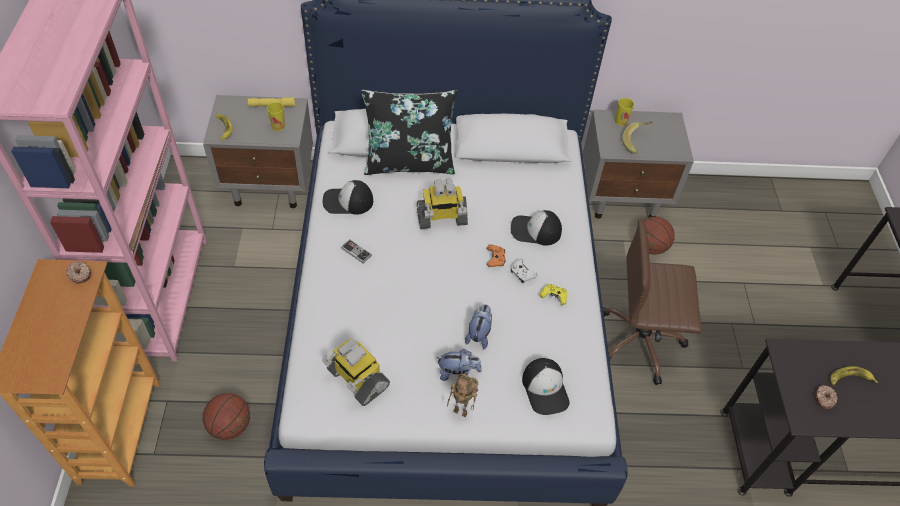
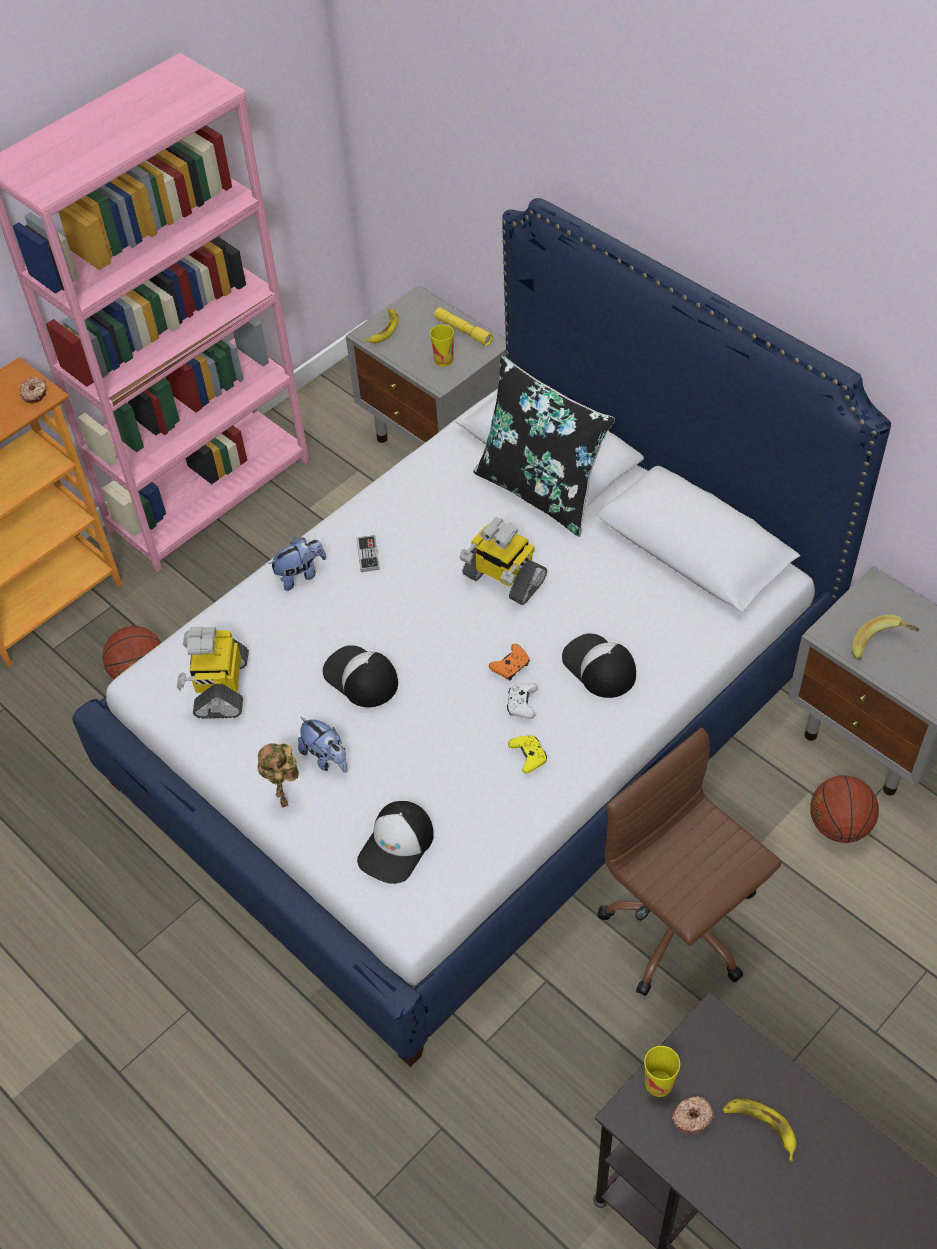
camera: 50 degrees right, 0 degrees up
cap [323,180,373,215] -> cap moved to [323,645,398,707]
plush toy [465,305,492,349] -> plush toy moved to [269,537,326,591]
cup [615,98,634,126] -> cup moved to [644,1046,680,1097]

